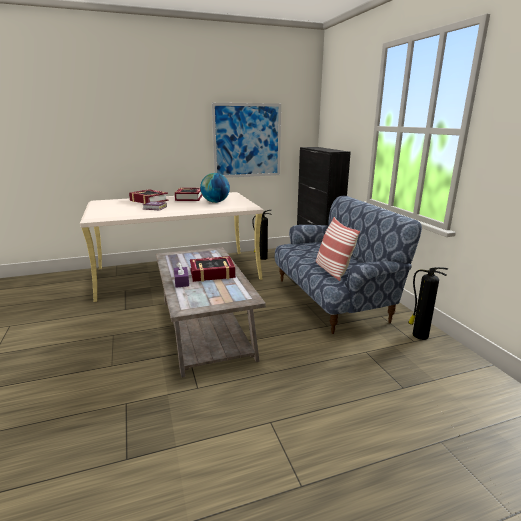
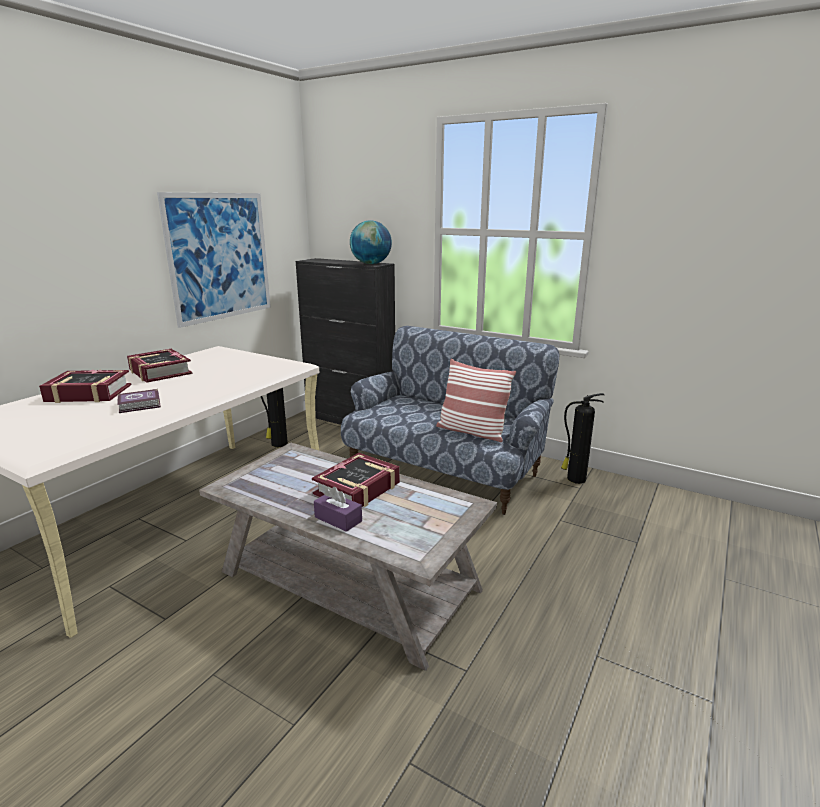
camera: 40 degrees left, 0 degrees up
globe [200,173,230,203] -> globe moved to [350,220,392,264]

